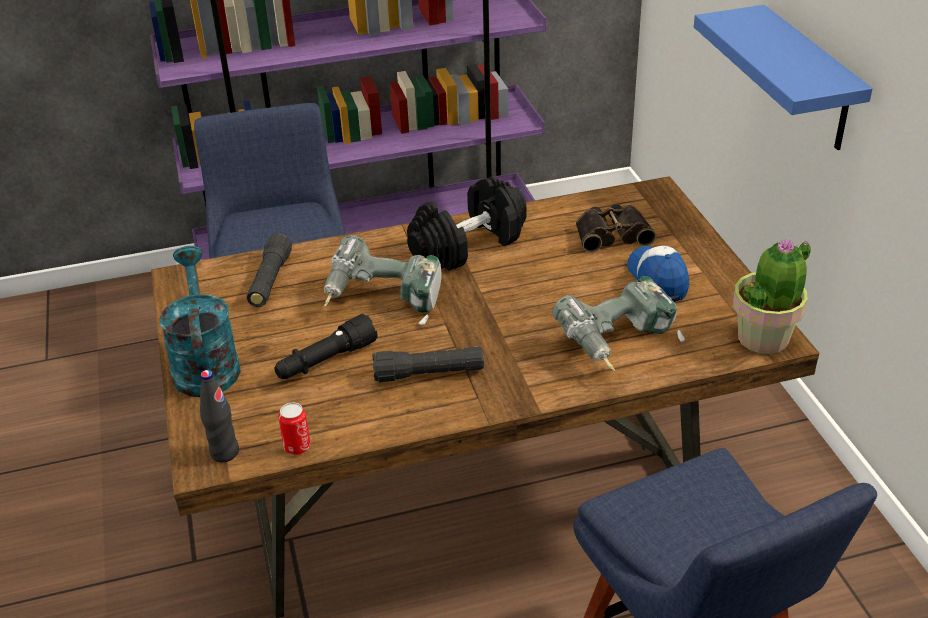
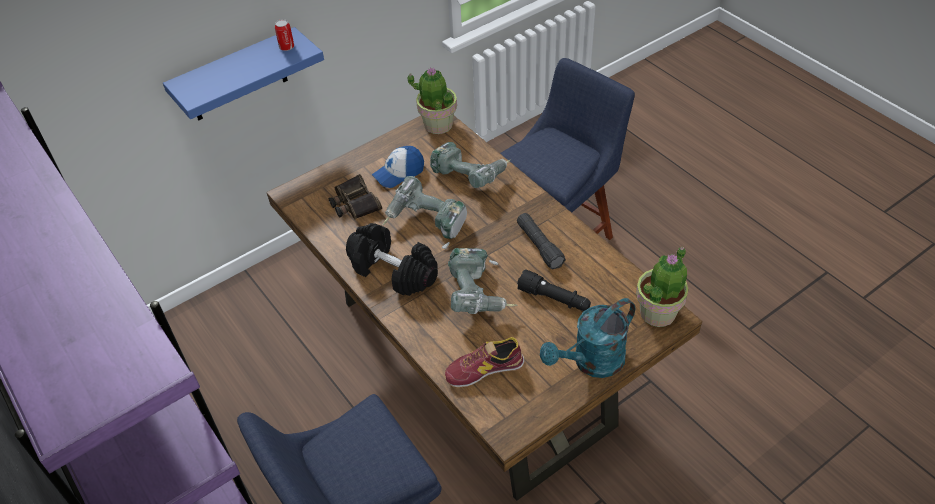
camera: 110 degrees left, 10 degrees up
black bottle [200,370,239,462] -> potted plant [636,247,689,327]
black flashlight [247,233,292,307] -> shoe [445,337,525,387]
can [278,403,311,455] -> can moved to [275,19,294,51]
none -> power drill [383,176,467,249]

